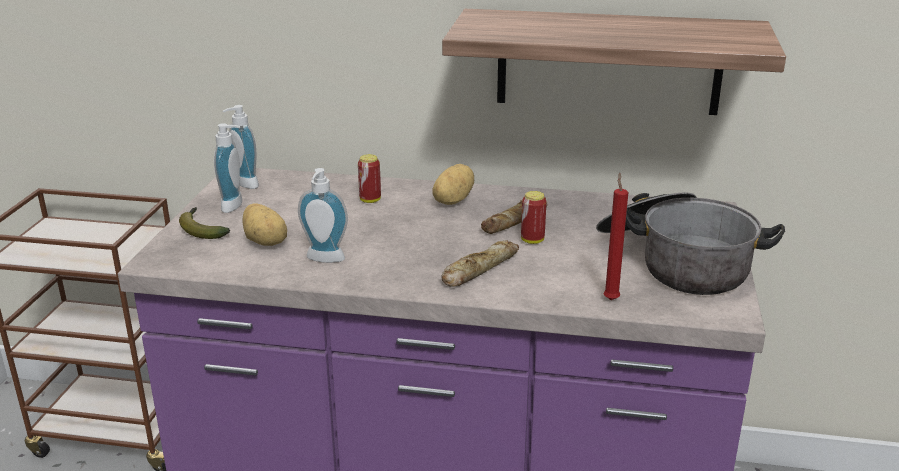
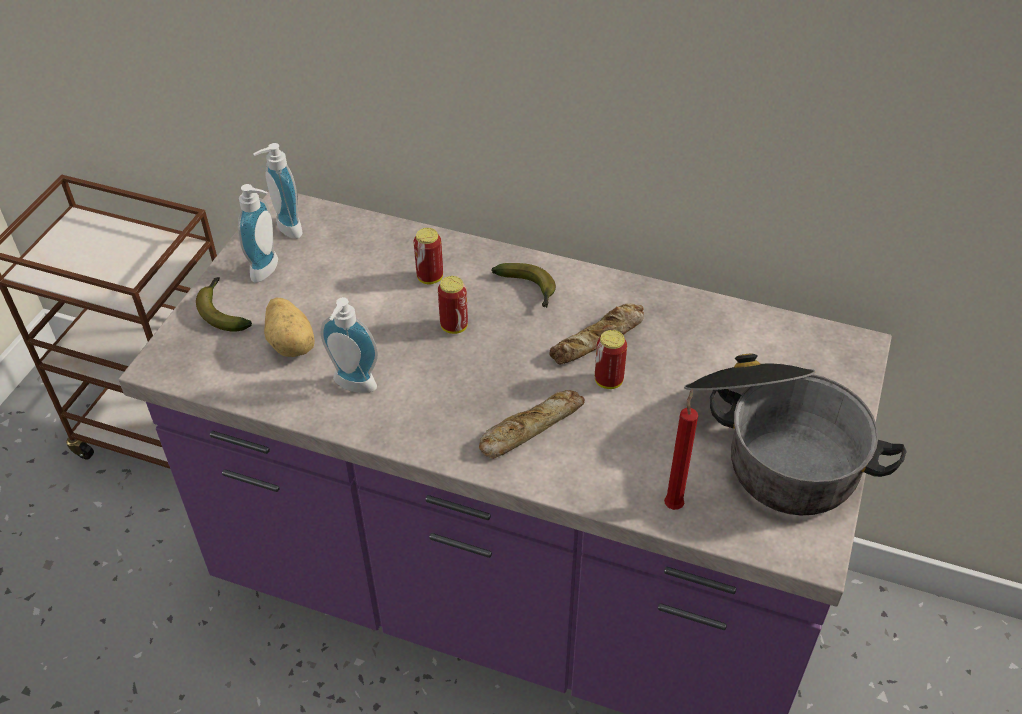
camera: 10 degrees right, 20 degrees up
potato [433,164,474,205] -> banana [491,263,556,308]
shelf [442,9,786,115] -> none
none -> can [438,276,468,334]

